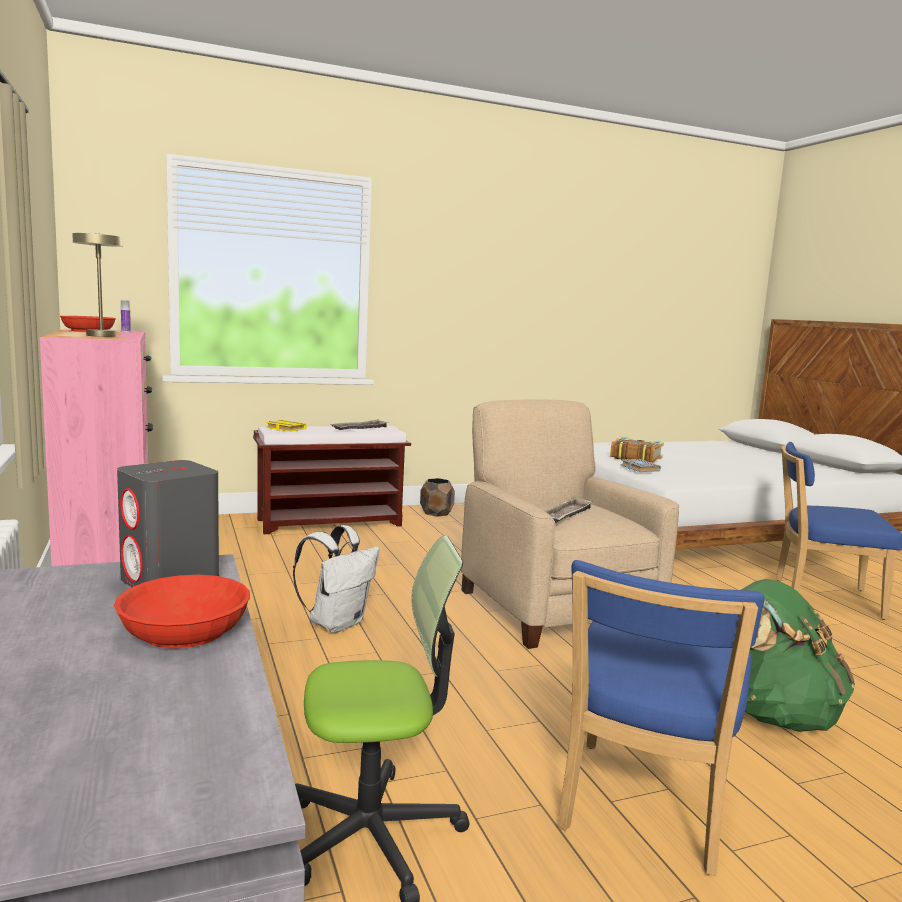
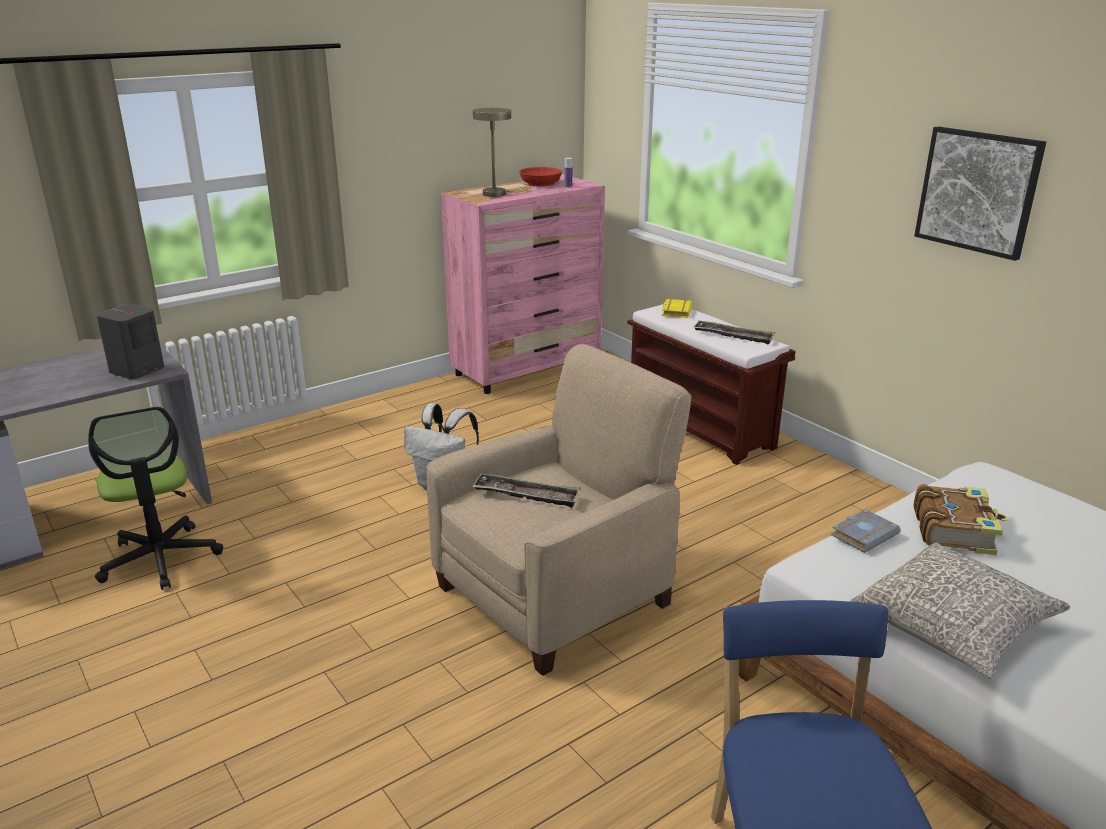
camera: 75 degrees right, 15 degrees up
red bowl [114,575,250,649] -> none
brown planter [420,478,455,517] -> none
blue chair [558,560,765,875] -> none
green backpack [741,579,855,732] -> none
none -> grey pillow [850,542,1070,679]
none -> picture [914,127,1046,261]

